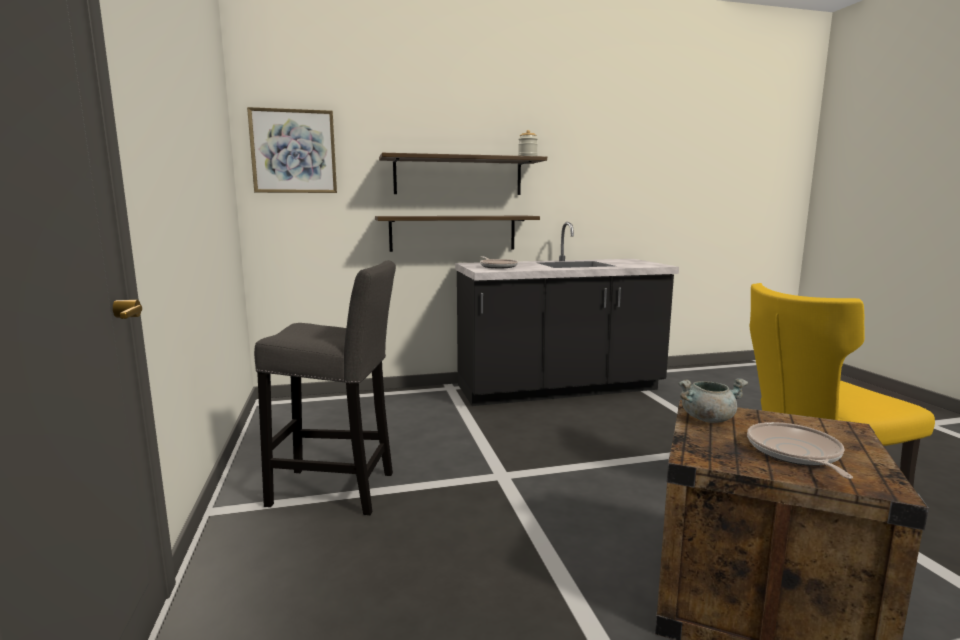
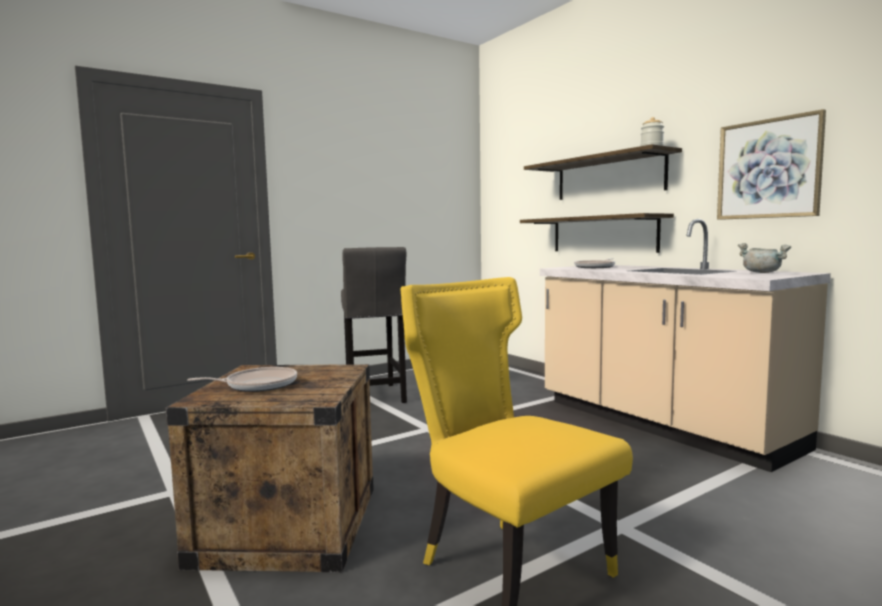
camera: 70 degrees right, 5 degrees down
picture [247,107,337,193] -> picture moved to [717,109,826,220]
black counter [455,222,679,406] -> beige counter [540,219,831,472]
grey cooking pot [678,378,748,423] -> grey cooking pot moved to [738,243,792,273]

